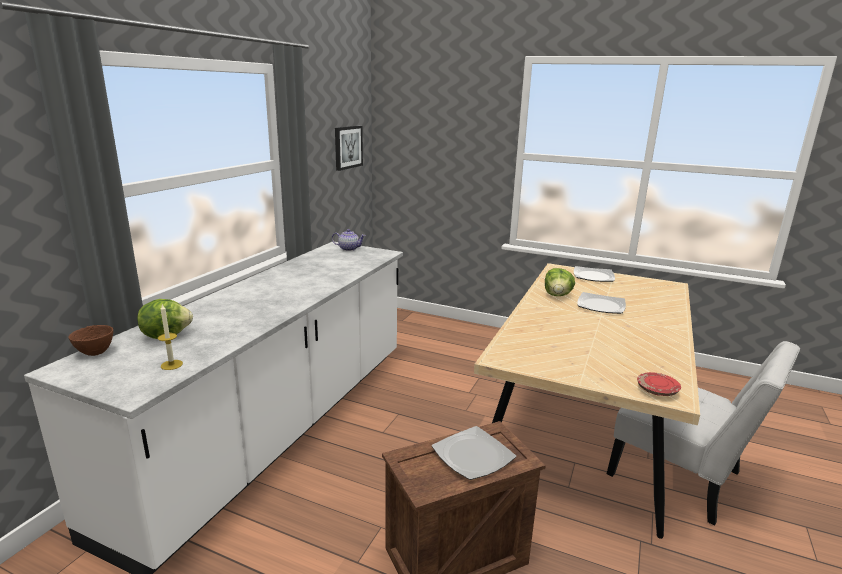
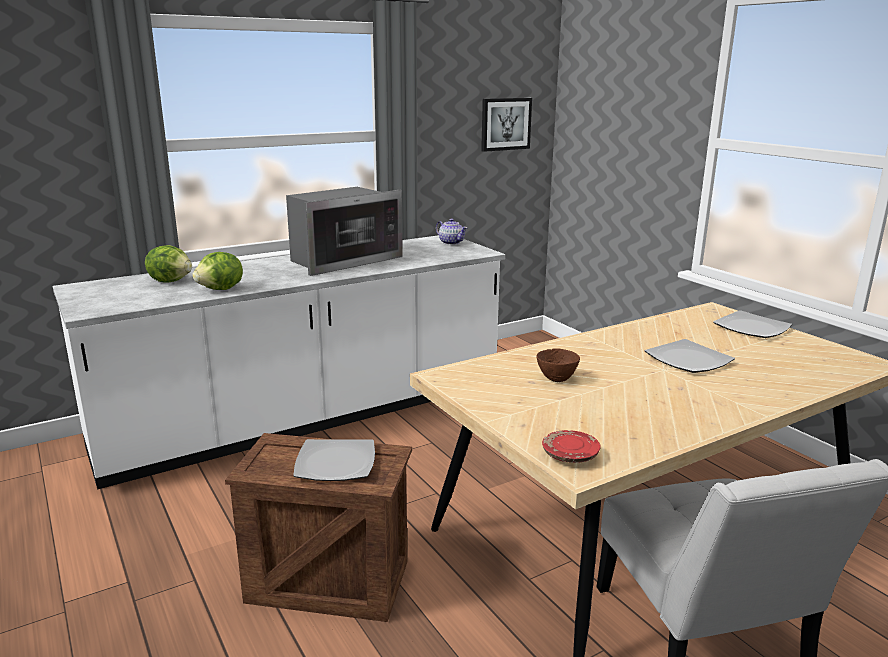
camera: 35 degrees right, 0 degrees up
brown bowl [69,325,113,356] -> brown bowl moved to [536,348,580,382]
candle [158,304,183,370] -> none
lettuce [545,268,575,296] -> lettuce moved to [192,252,243,290]
none -> microwave [286,187,403,276]

